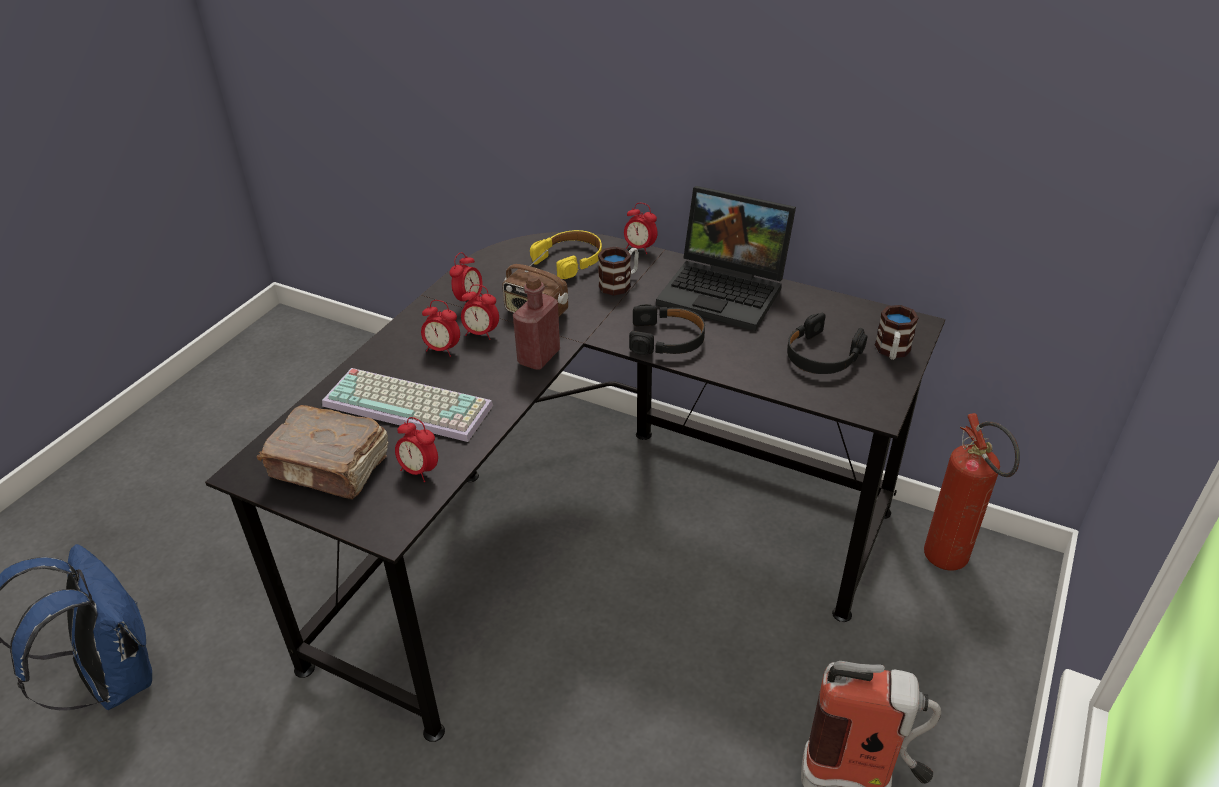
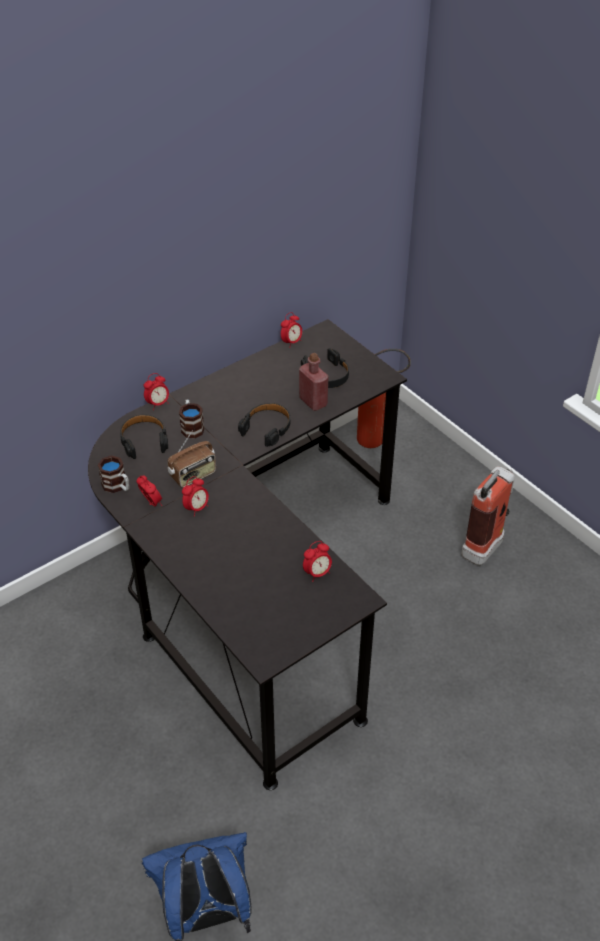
camera: 65 degrees left, 5 degrees up
brown book [257,405,388,499] -> none
keyboard [322,368,493,442] -> none
alarm clock [421,300,460,357] -> alarm clock moved to [281,312,302,348]
red bottle [513,276,560,370] -> red bottle moved to [299,353,329,411]
yellow headphones [530,230,602,279] -> black headphones [120,414,168,459]
laptop [656,186,796,331] -> none
mug [875,305,919,360] -> mug moved to [98,455,129,493]

